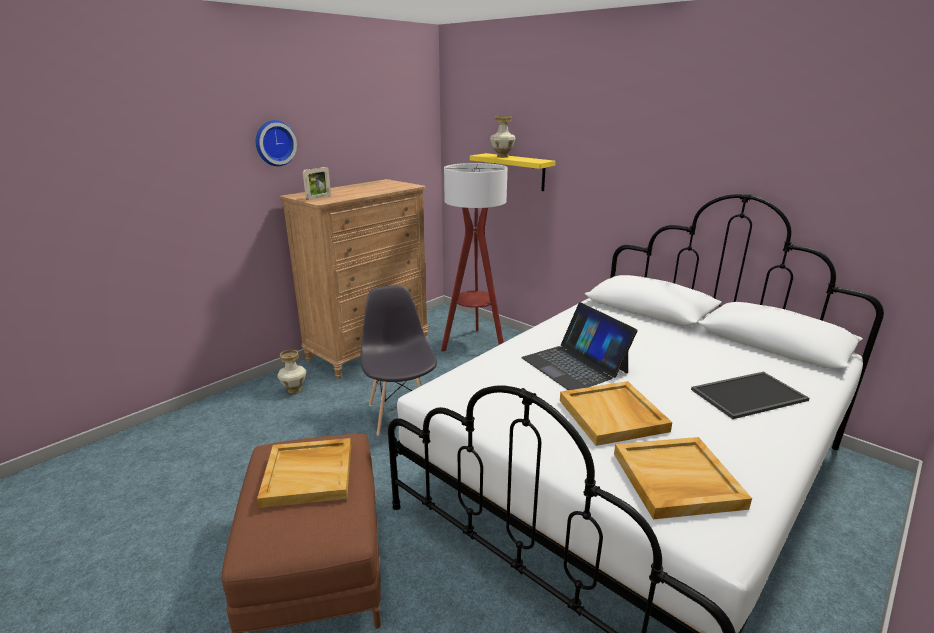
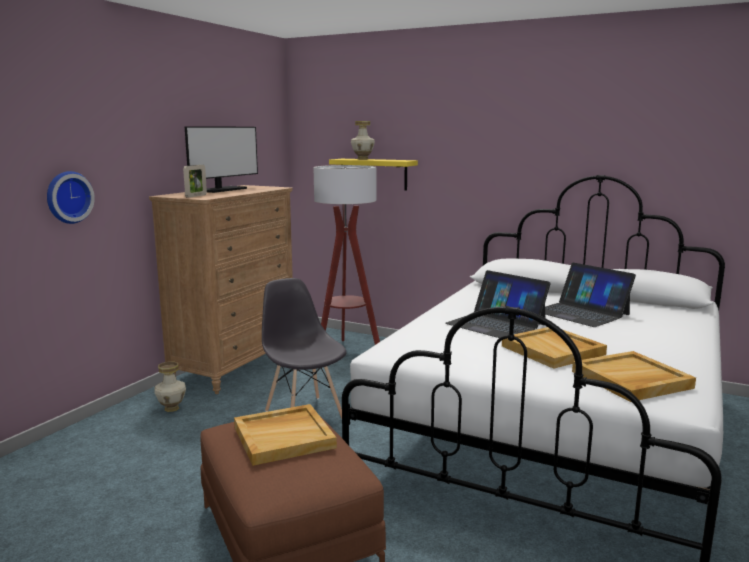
camera: 15 degrees left, 10 degrees down
wall clock [256,120,297,166] -> wall clock moved to [47,171,95,224]
tray [691,372,810,419] -> none
none -> monitor [184,126,258,193]
none -> laptop [545,263,636,327]

